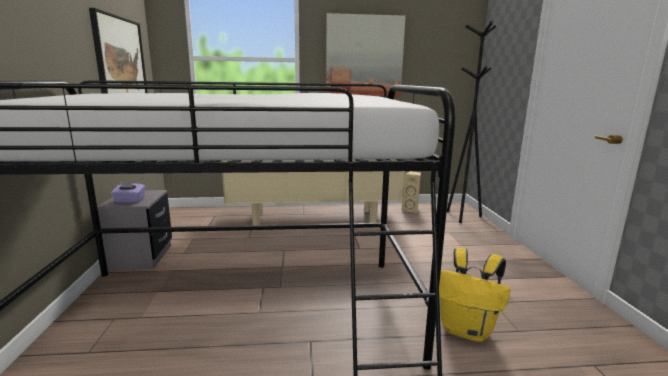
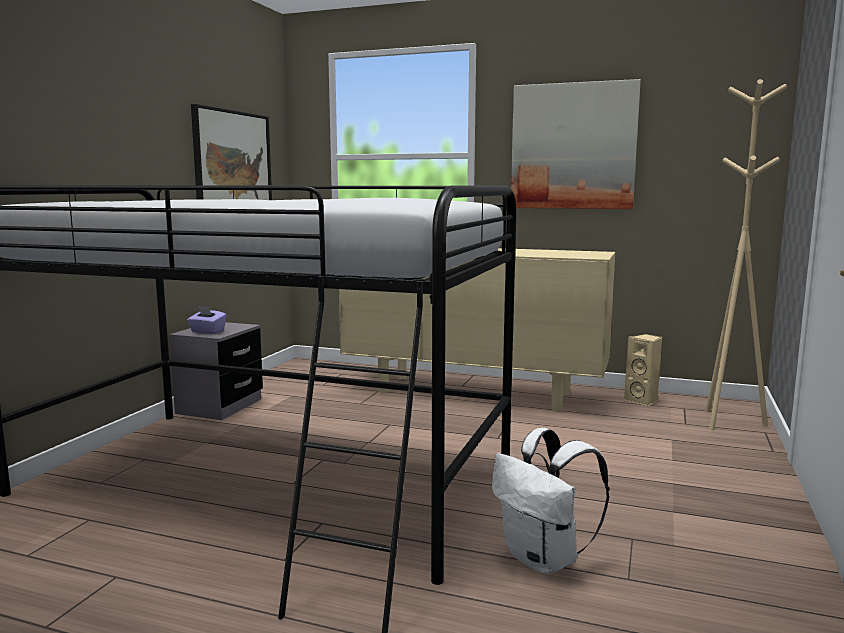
camera: 25 degrees right, 5 degrees down
yellow backpack [439,248,510,342] -> white backpack [492,428,610,575]
black clothes rack [447,21,496,223] -> beige clothes rack [706,79,787,430]

